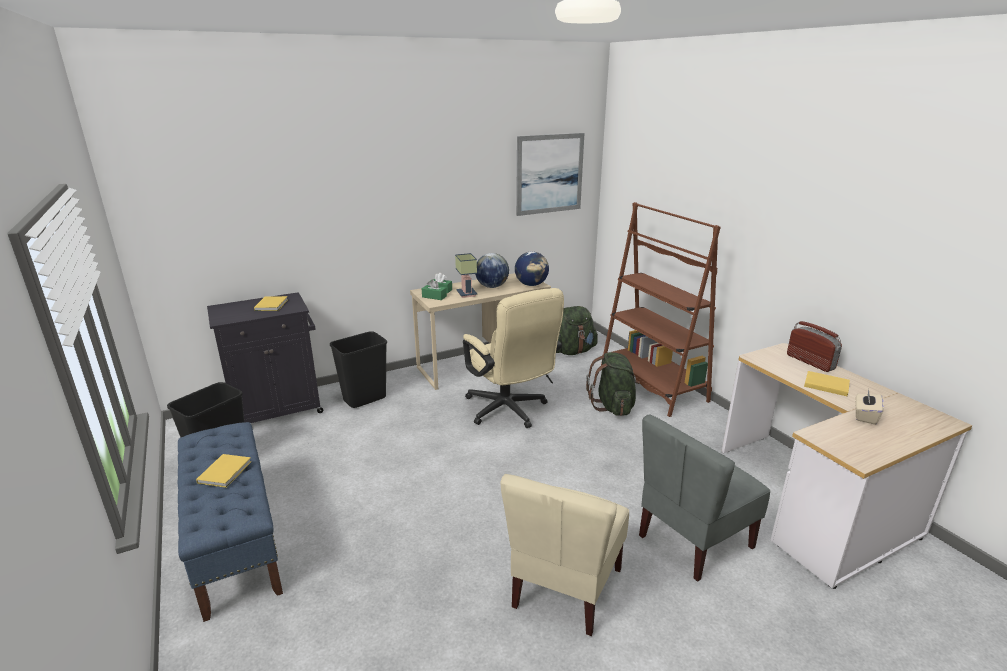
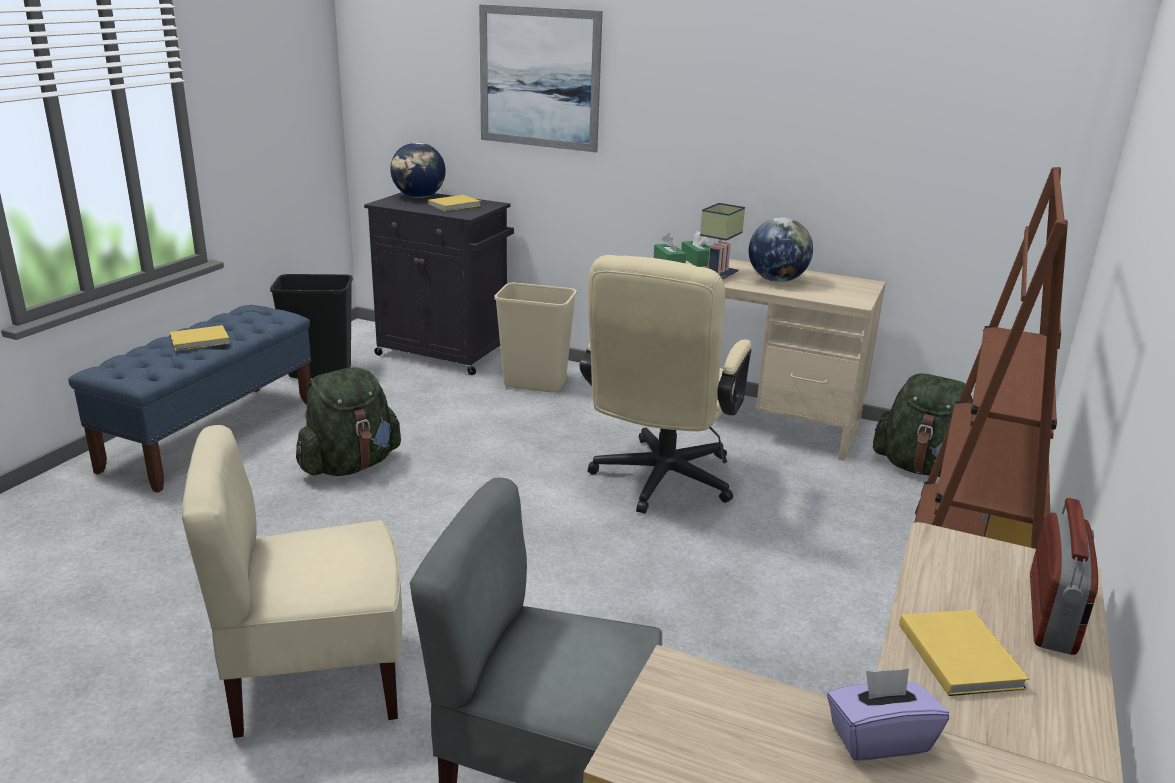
camera: 50 degrees right, 0 degrees up
black trash can [330,331,387,408] -> beige trash can [494,283,577,392]
globe [515,251,549,286] -> globe moved to [390,142,446,198]
picture [516,133,584,216] -> picture moved to [479,4,603,152]
green backpack [586,352,640,416] -> green backpack moved to [296,367,401,476]
beige tissue box [855,389,884,425] -> purple tissue box [827,668,949,761]

